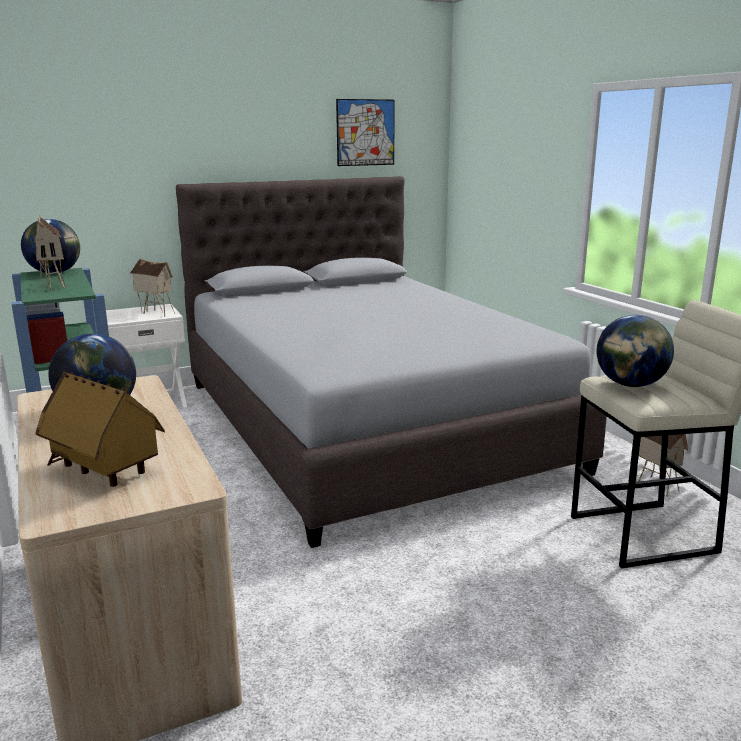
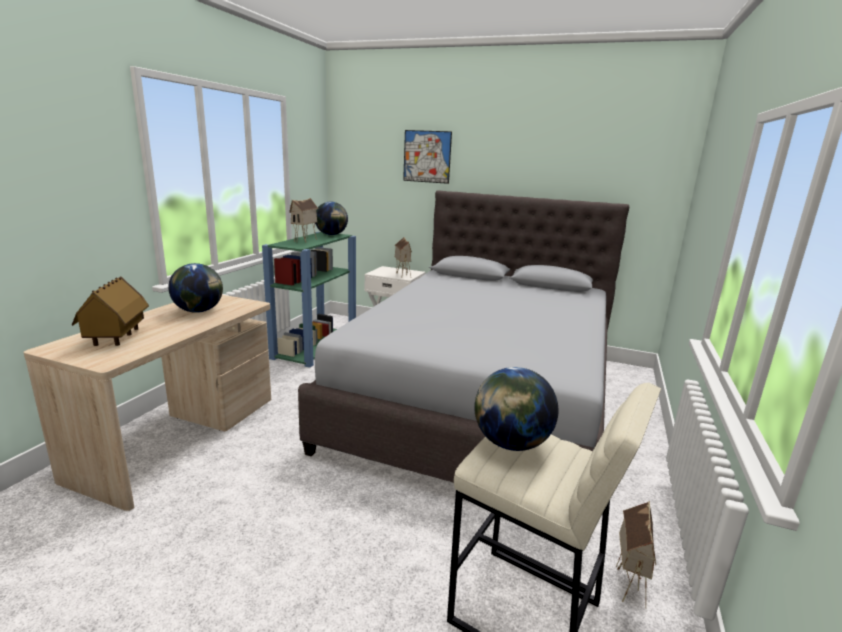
camera: 45 degrees right, 0 degrees up
picture [336,99,395,166] -> picture moved to [403,130,452,184]

